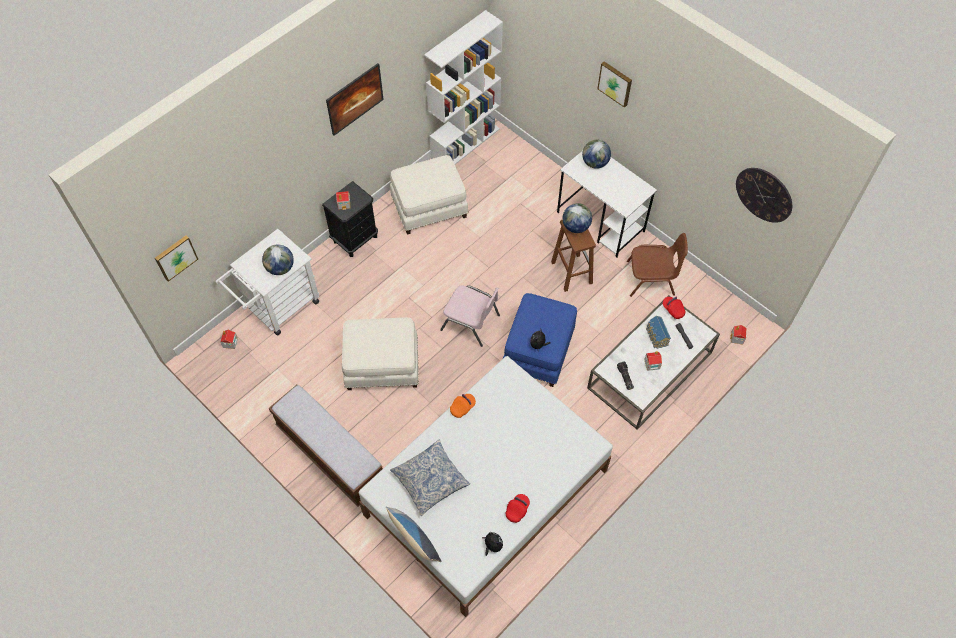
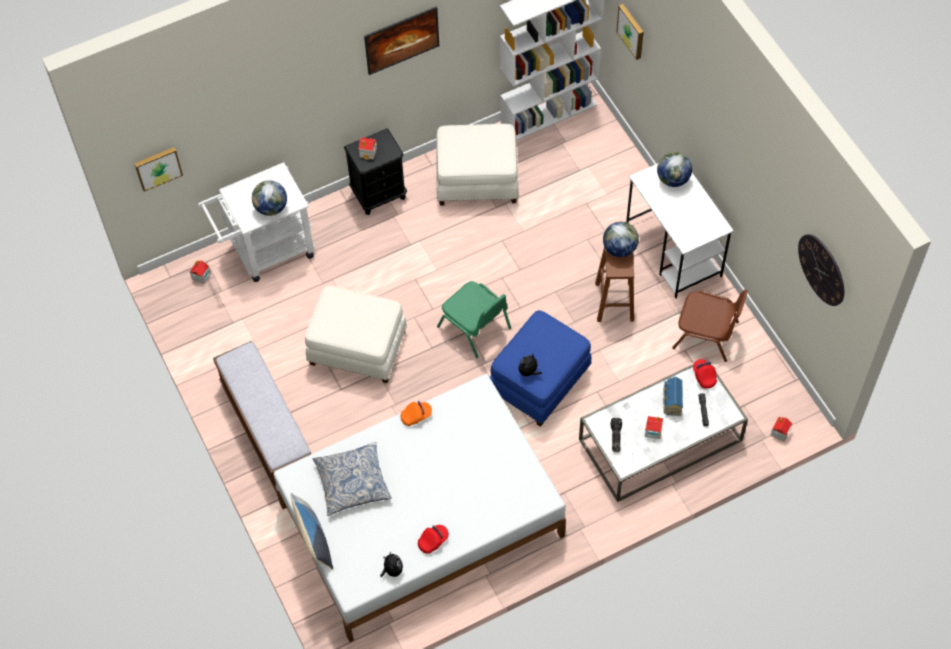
camera: 20 degrees right, 0 degrees up
pink chair [440,285,500,347] -> green chair [437,281,511,358]
picture [597,62,632,108] -> picture moved to [616,4,644,60]

